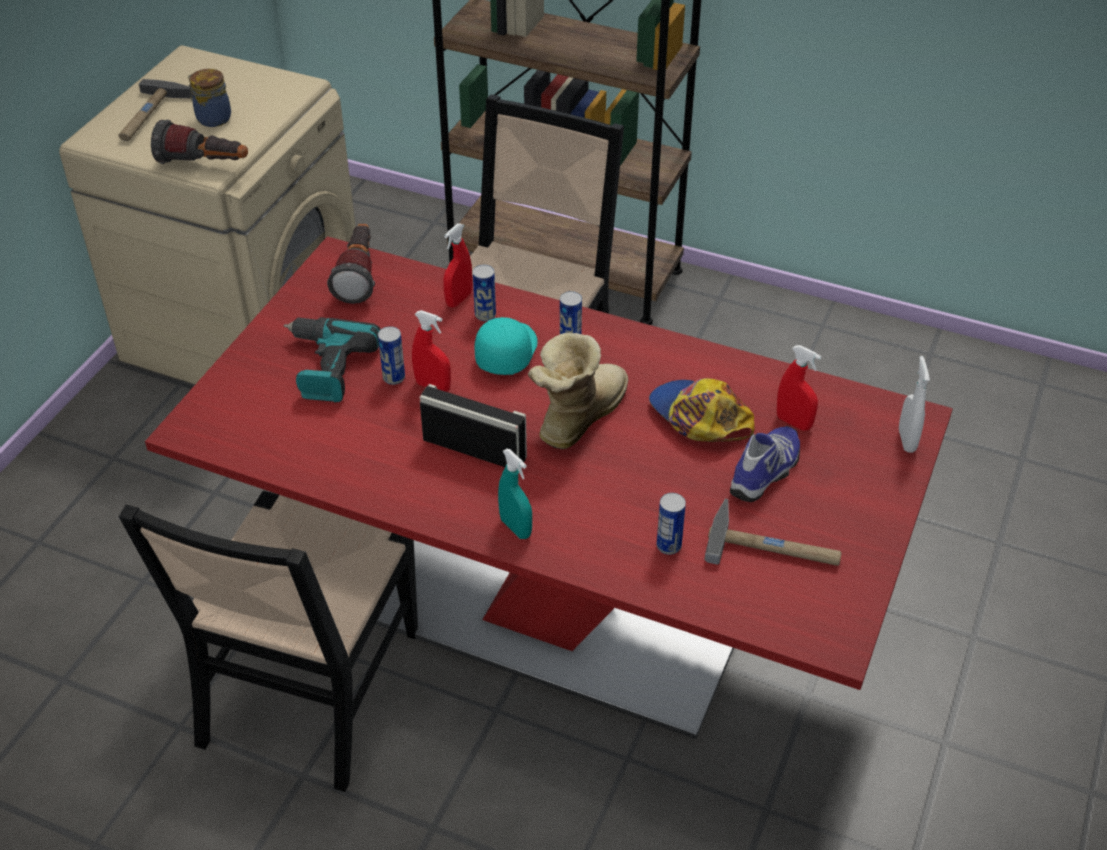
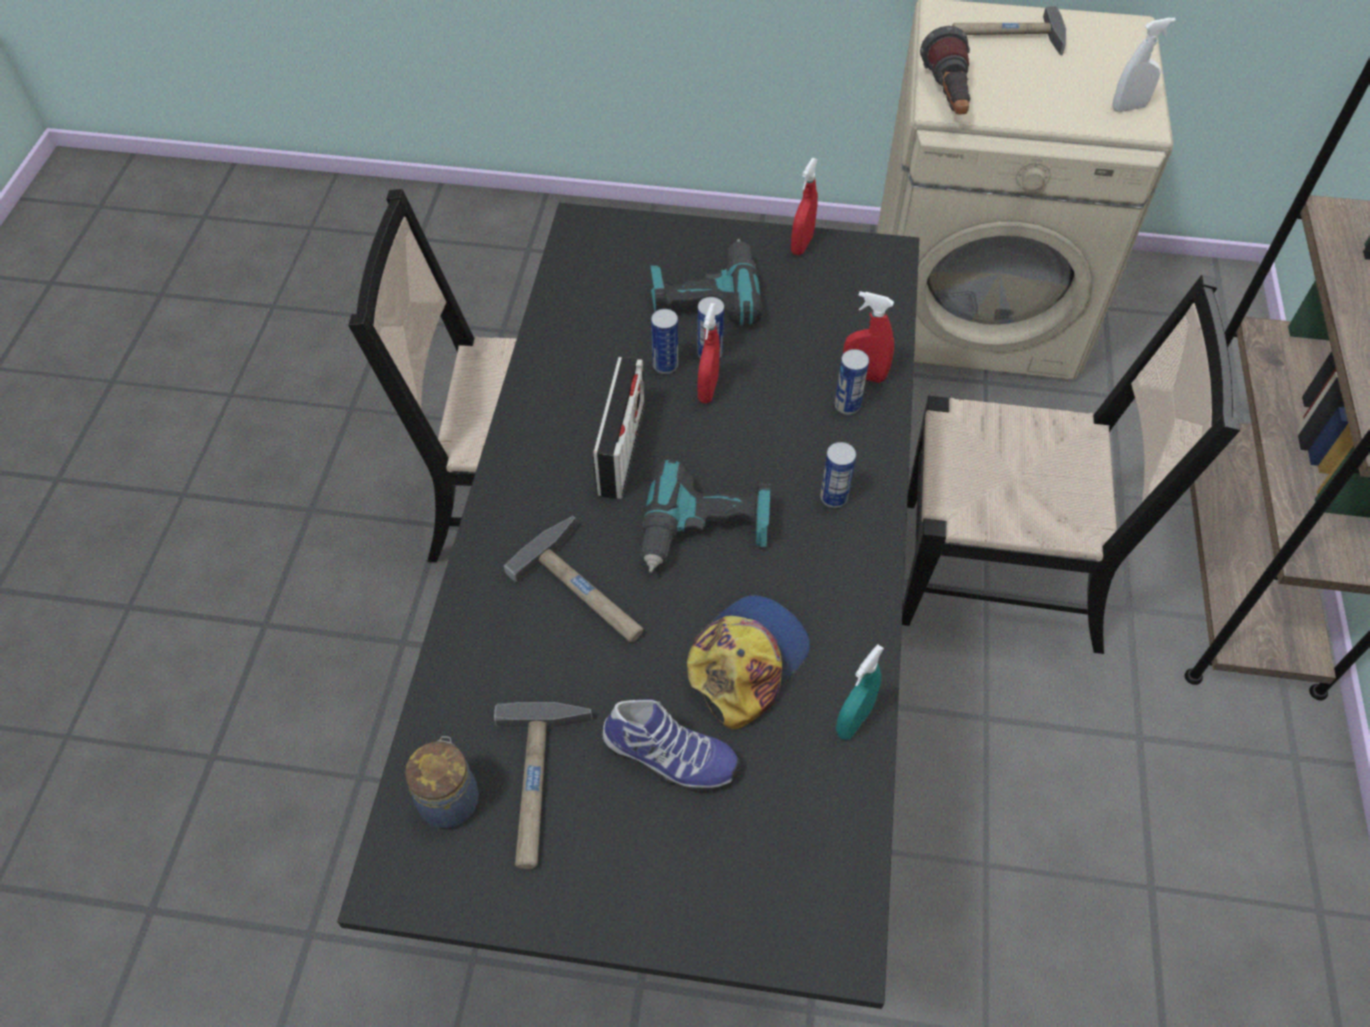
camera: 75 degrees right, 10 degrees up
red dining table [145,236,953,739] -> black dining table [337,203,919,1009]
jar [188,69,231,127] -> jar moved to [405,736,479,828]
flashlight [327,224,375,304] -> none
turquoise cap [474,317,538,375] -> none
turquoise spray bottle [498,449,532,539] -> turquoise spray bottle moved to [836,644,884,740]
boot [528,333,628,449] -> power drill [641,459,771,573]
can [657,493,686,555] -> can moved to [651,309,678,374]
red spray bottle [777,345,822,431] -> red spray bottle moved to [791,158,818,255]
white spray bottle [899,356,930,453] -> white spray bottle moved to [1112,17,1176,112]
none -> hammer [504,516,643,642]

